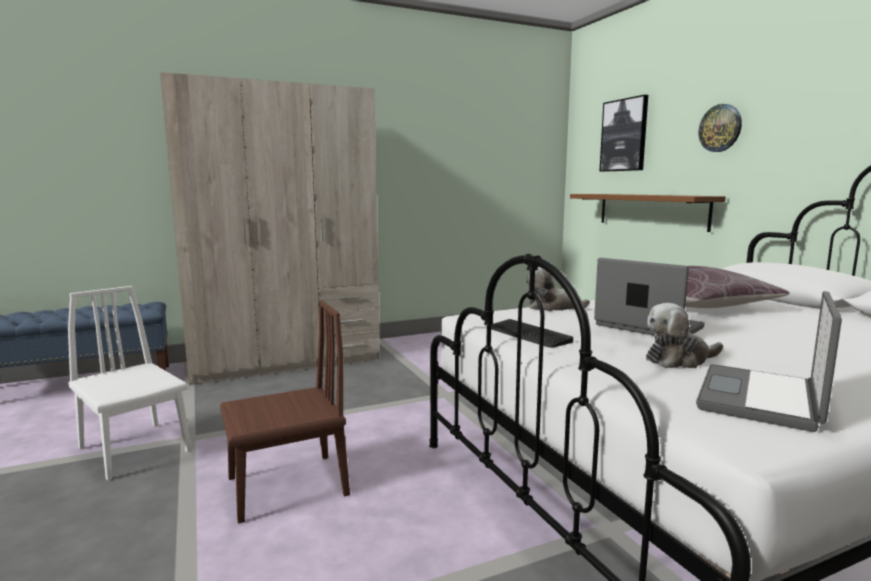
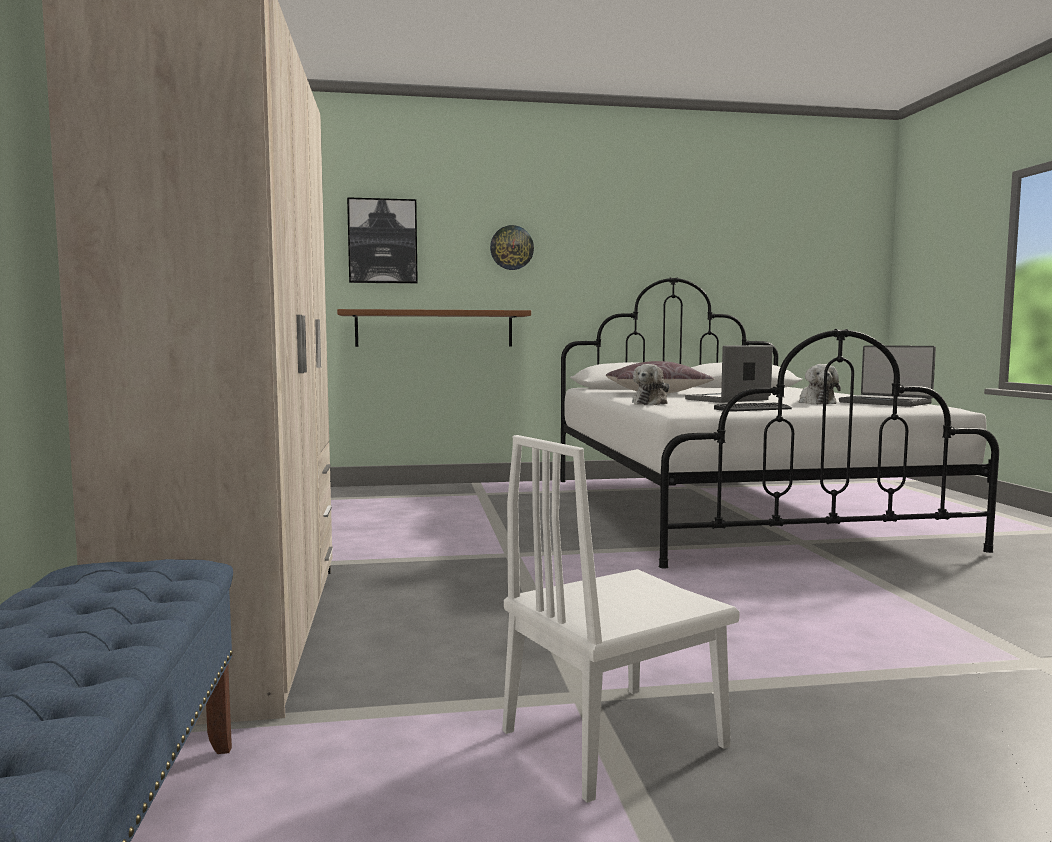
camera: 75 degrees left, 5 degrees down
brown chair [220,300,350,524] -> none

